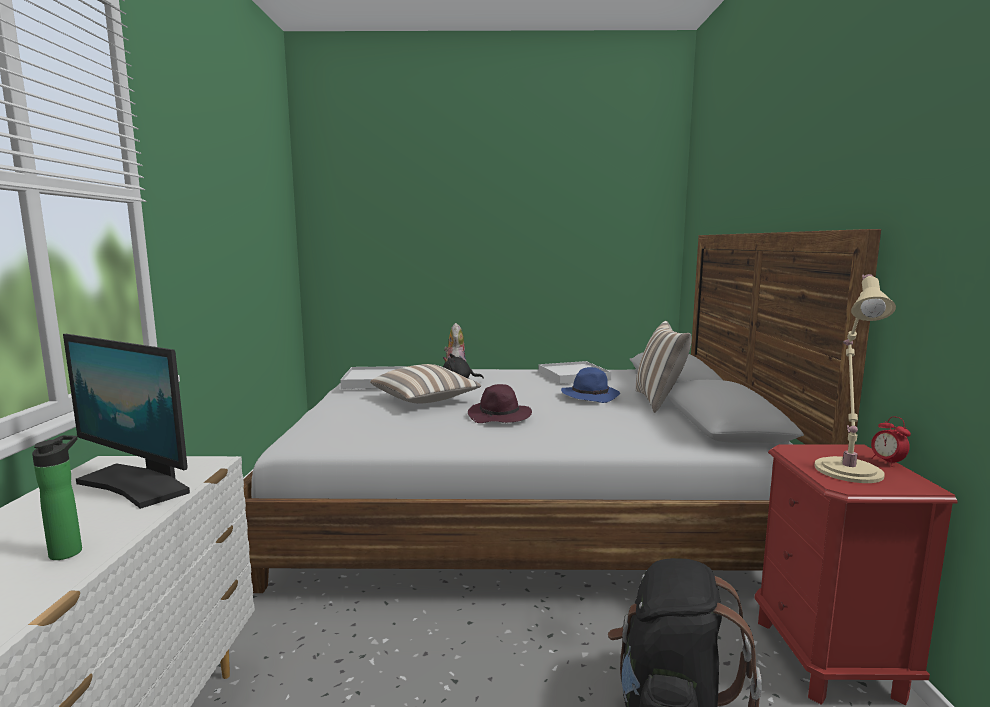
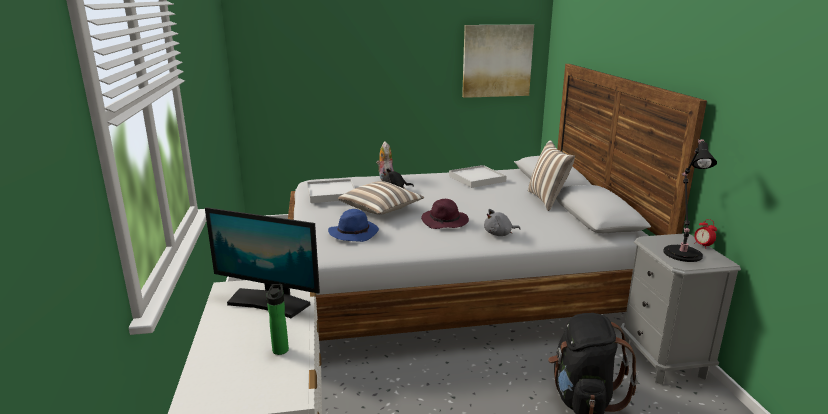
camera: 10 degrees left, 10 degrees up
blue hat [561,367,620,403] -> blue hat moved to [328,209,379,242]
red nightstand [755,444,958,705] -> grey nightstand [620,233,741,385]
beige table lamp [815,274,896,483] -> black table lamp [663,139,717,262]
none -> picture [462,24,534,98]
none -> grey plush toy [484,209,521,236]

